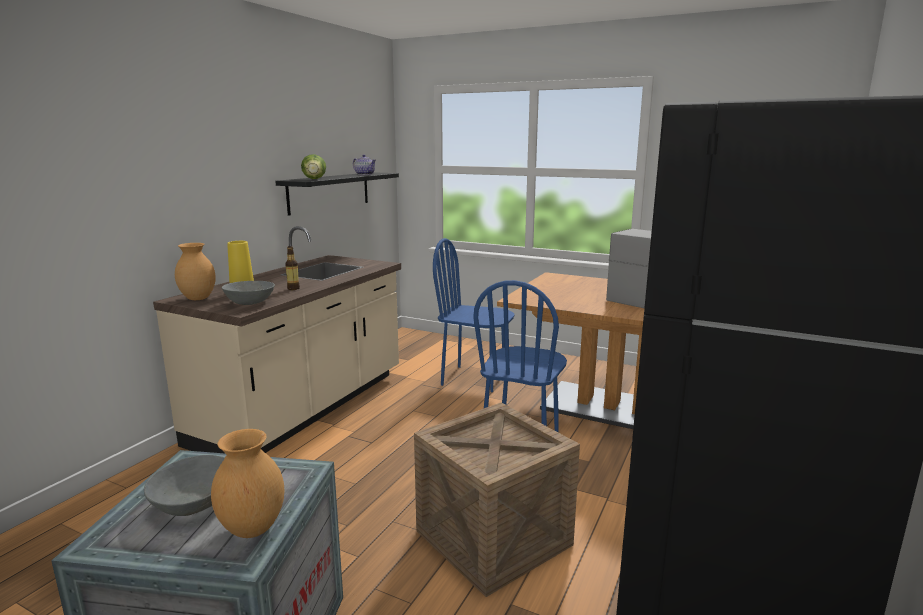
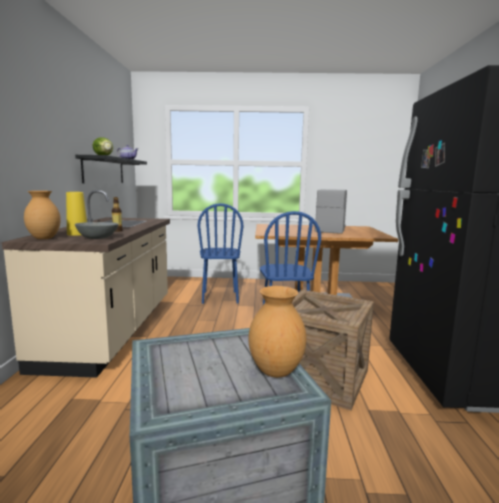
camera: 25 degrees left, 5 degrees down
grey bowl [144,455,225,516] -> none
blue chair [433,238,515,392] -> blue chair turned 90 degrees counterclockwise [197,203,243,304]

